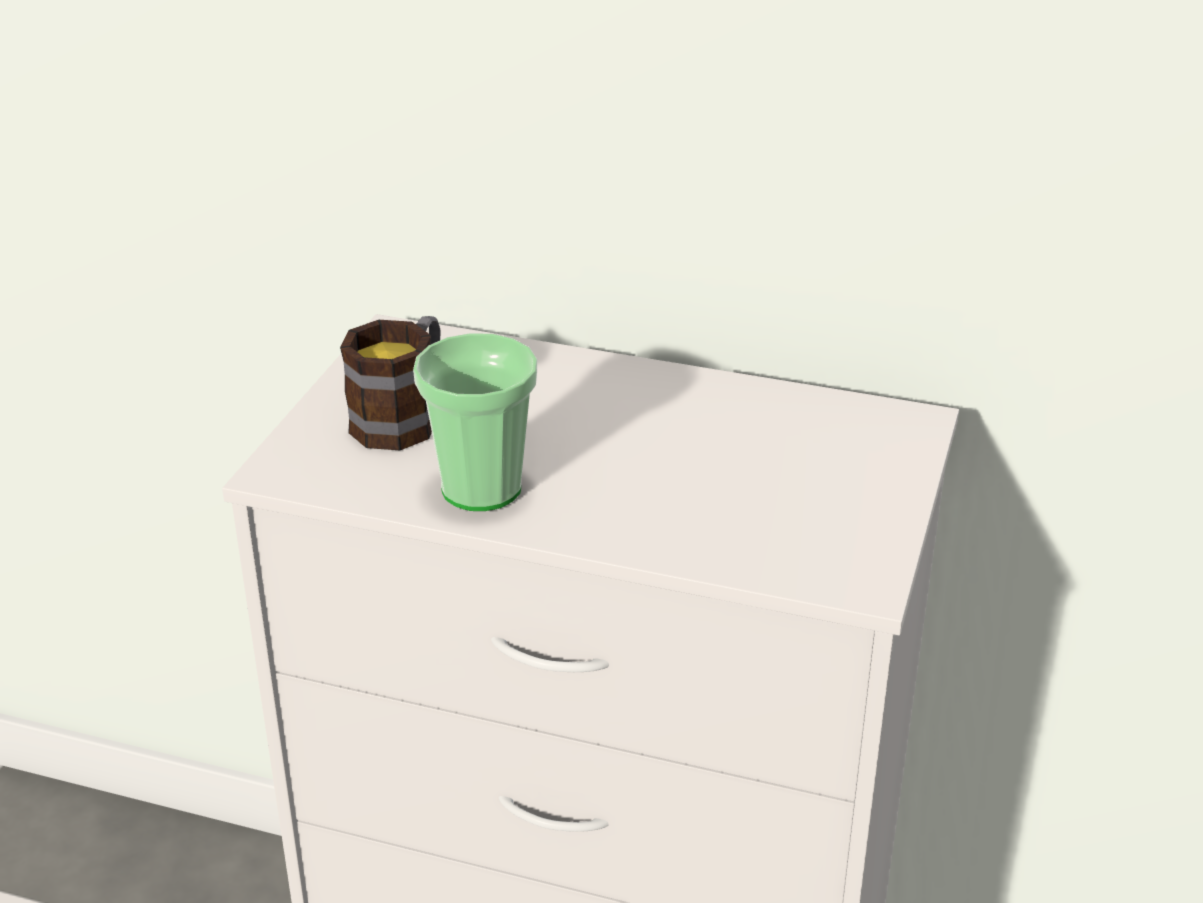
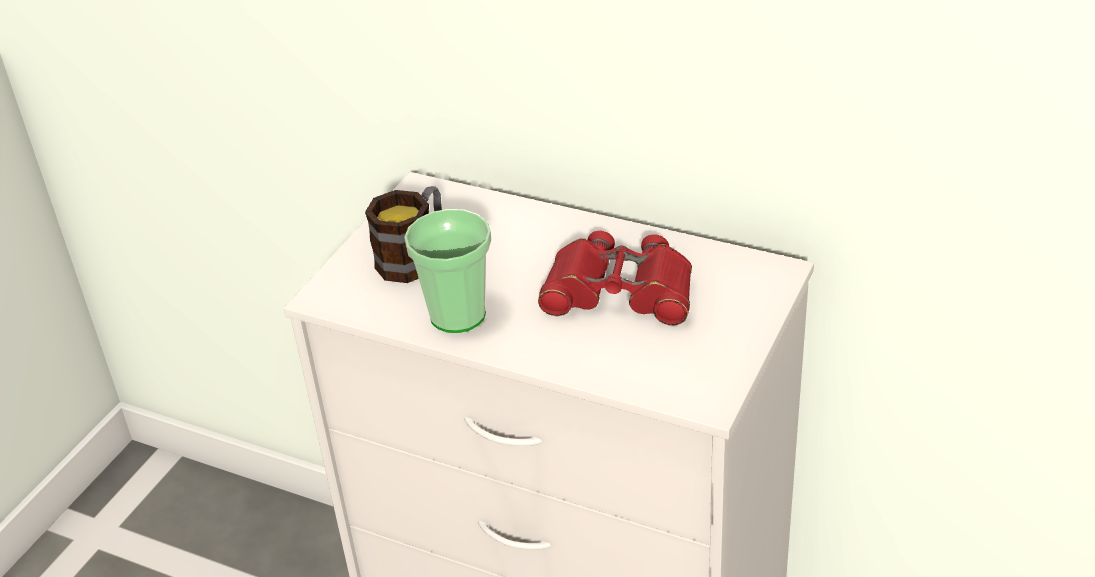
camera: 10 degrees right, 5 degrees up
none -> red binoculars [538,231,692,326]

